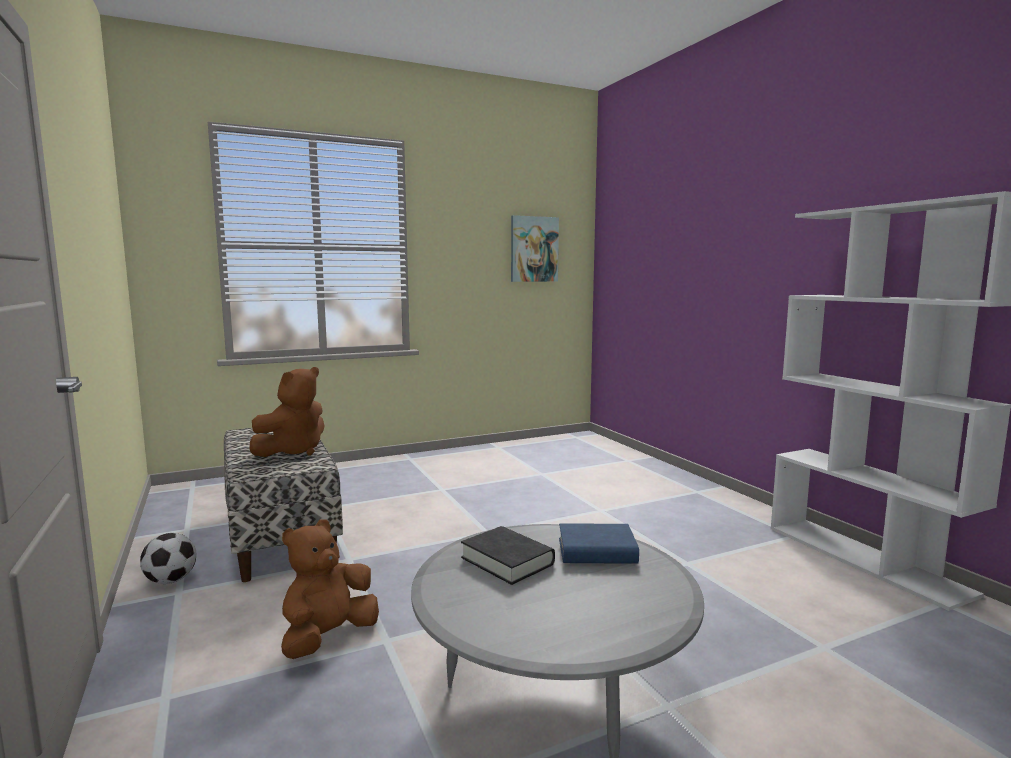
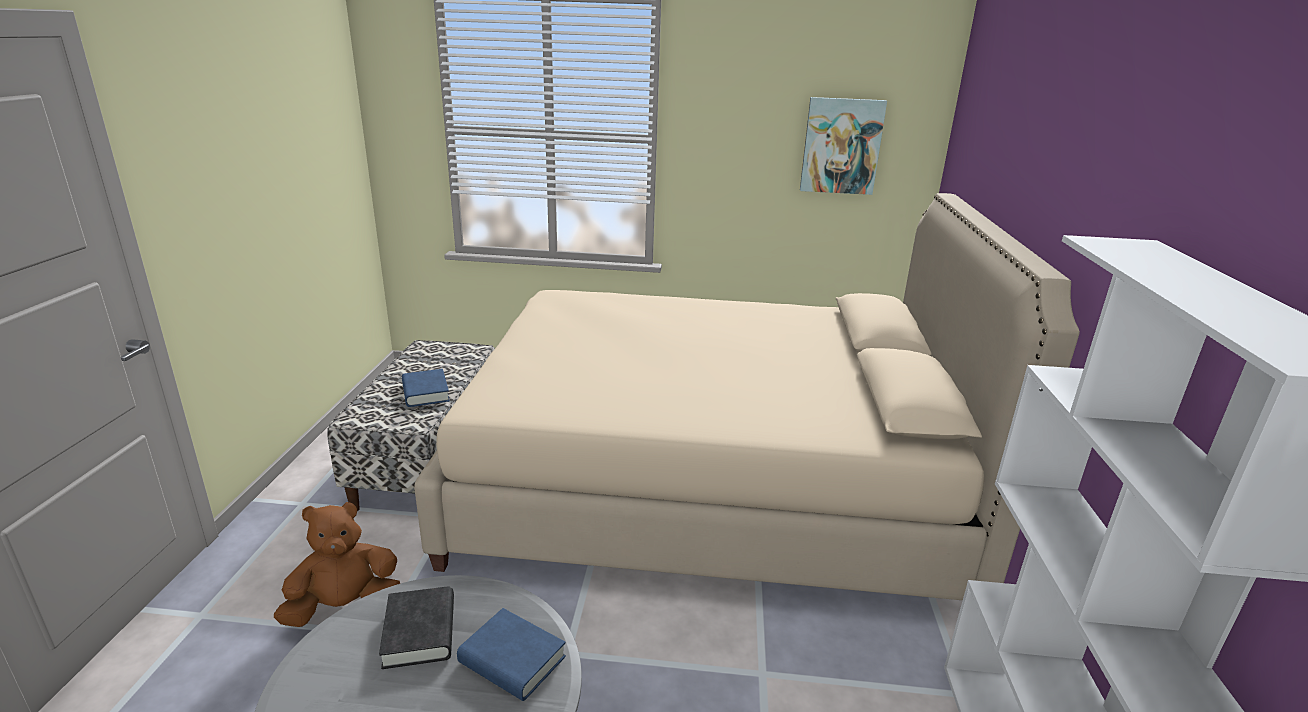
camera: 30 degrees right, 15 degrees up
football [140,533,196,584] -> none
brown plush toy [249,367,325,457] -> blue book [402,369,450,407]
none -> beige bed [414,193,1080,600]

